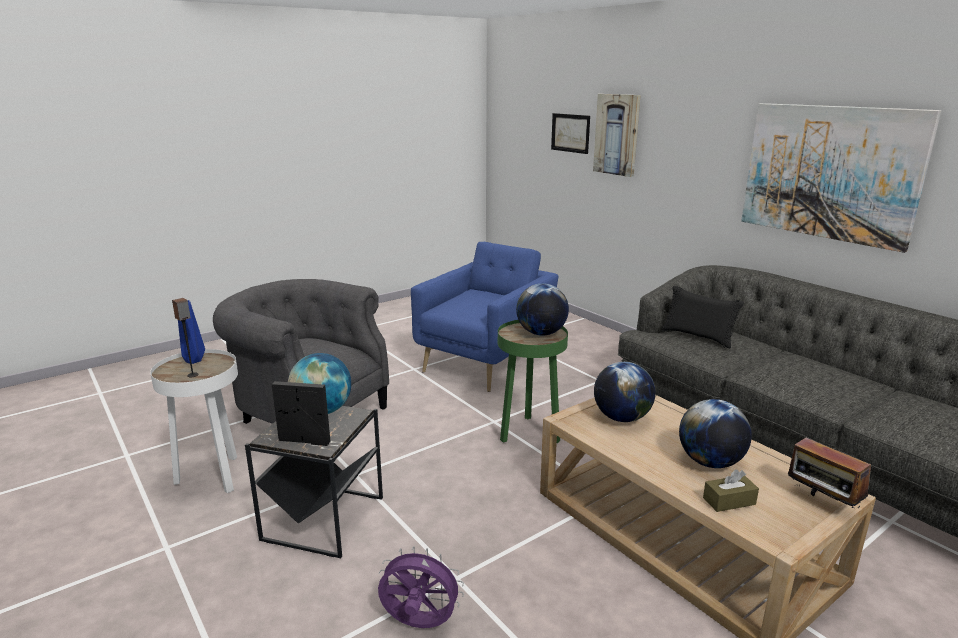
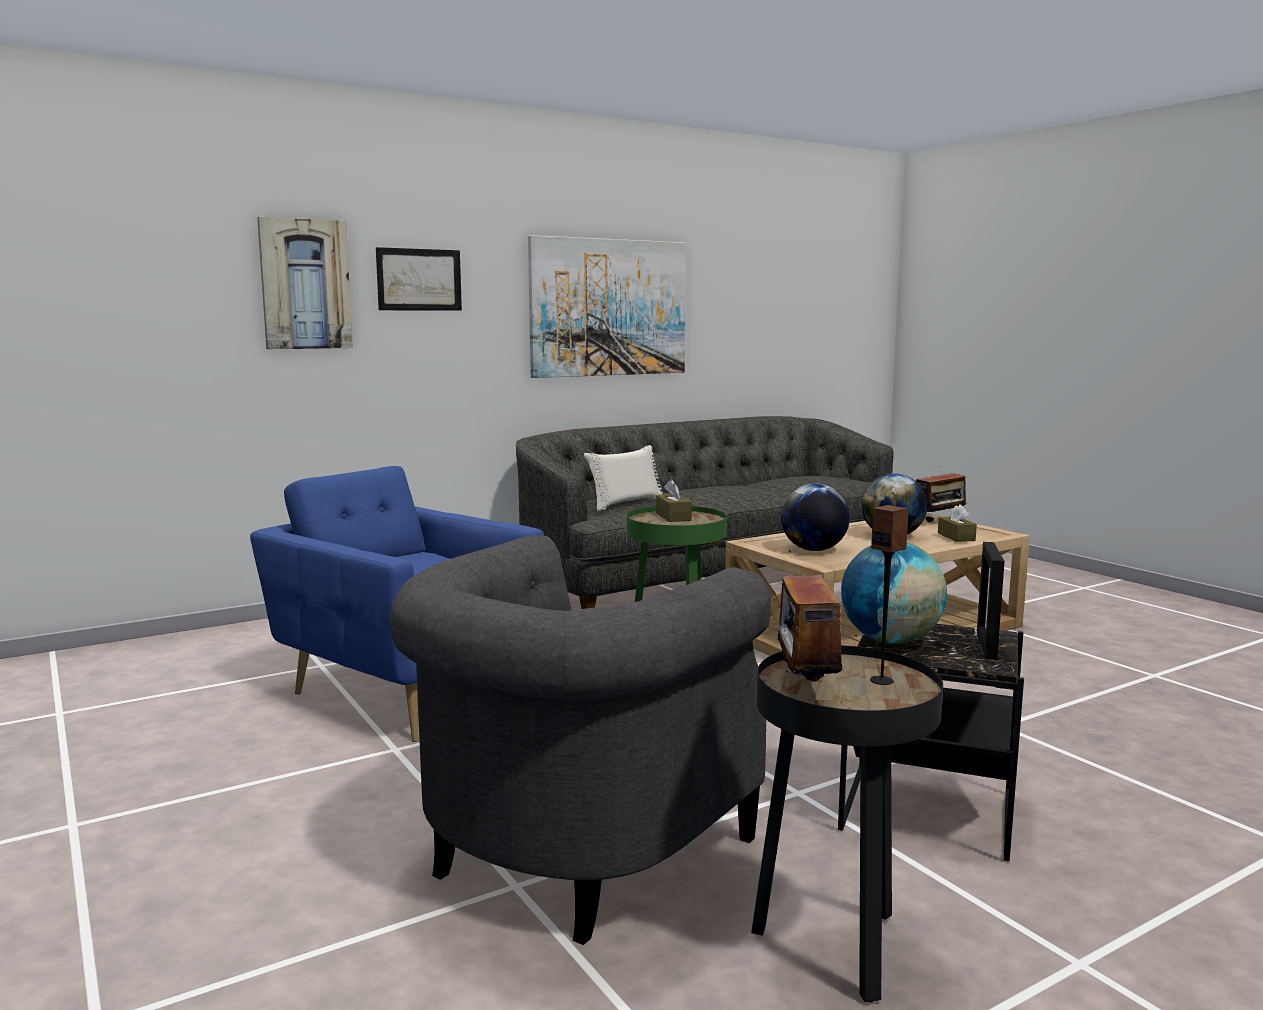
camera: 85 degrees left, 10 degrees down
white side table [150,349,238,493] -> black side table [751,645,943,1003]
blue vase [178,300,205,364] -> radio [777,551,857,682]
purple fan [378,546,464,628] -> none
globe [516,283,569,336] -> brown tissue box [656,479,692,522]
picture [551,113,590,154] -> picture moved to [376,247,462,311]
black pillow [661,286,744,348] -> white pillow [584,445,663,511]

